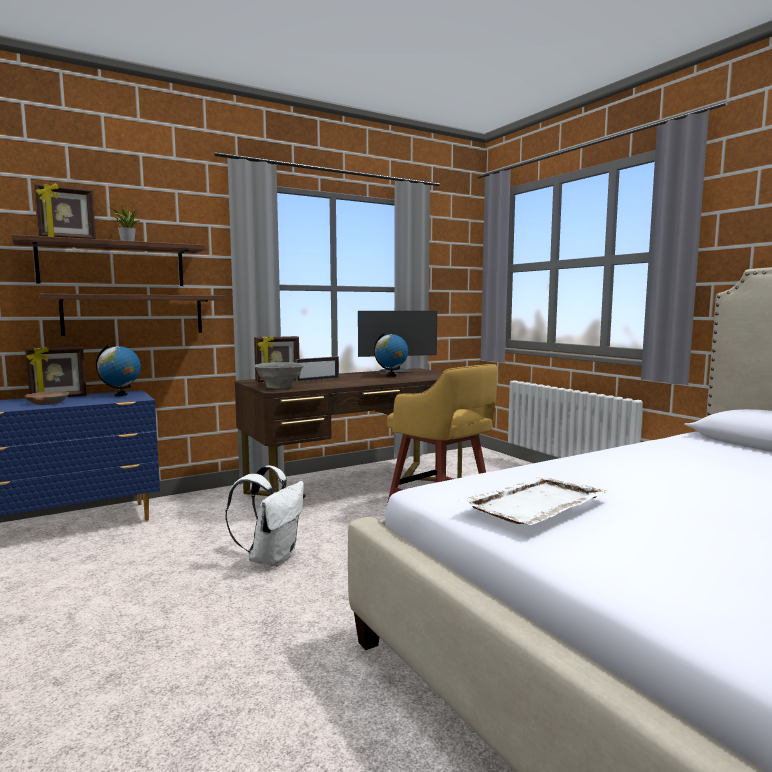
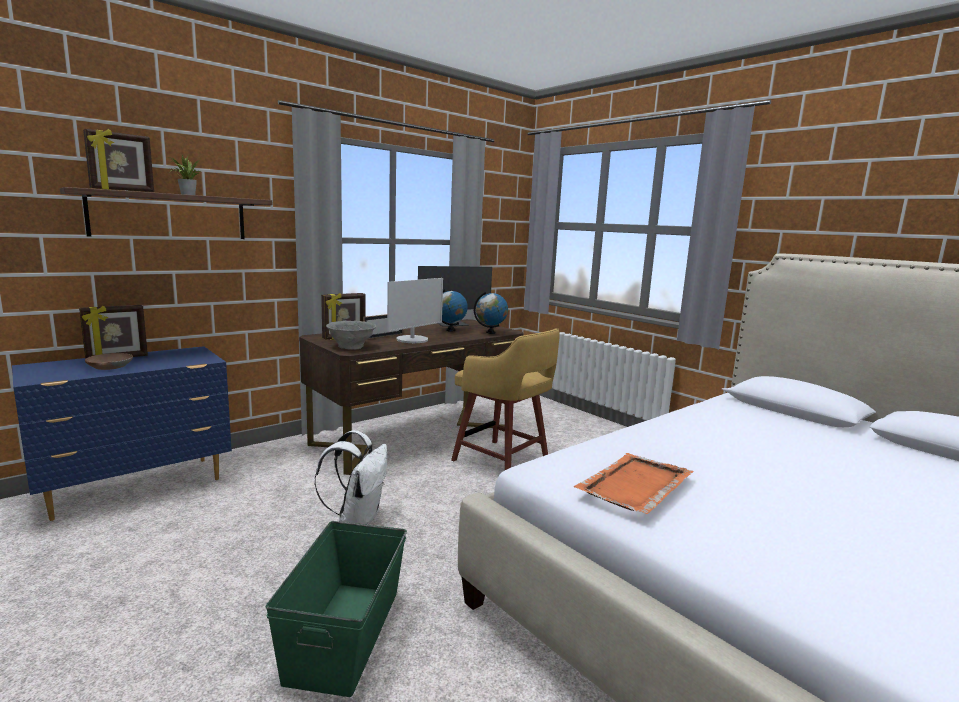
camera: 10 degrees left, 5 degrees up
shelf [40,294,225,336] -> none
globe [96,345,141,396] -> globe moved to [474,292,508,334]
white tray [458,476,610,525] -> orange tray [573,453,694,514]
none -> green storage box [266,521,407,697]
none -> monitor [387,278,443,343]

